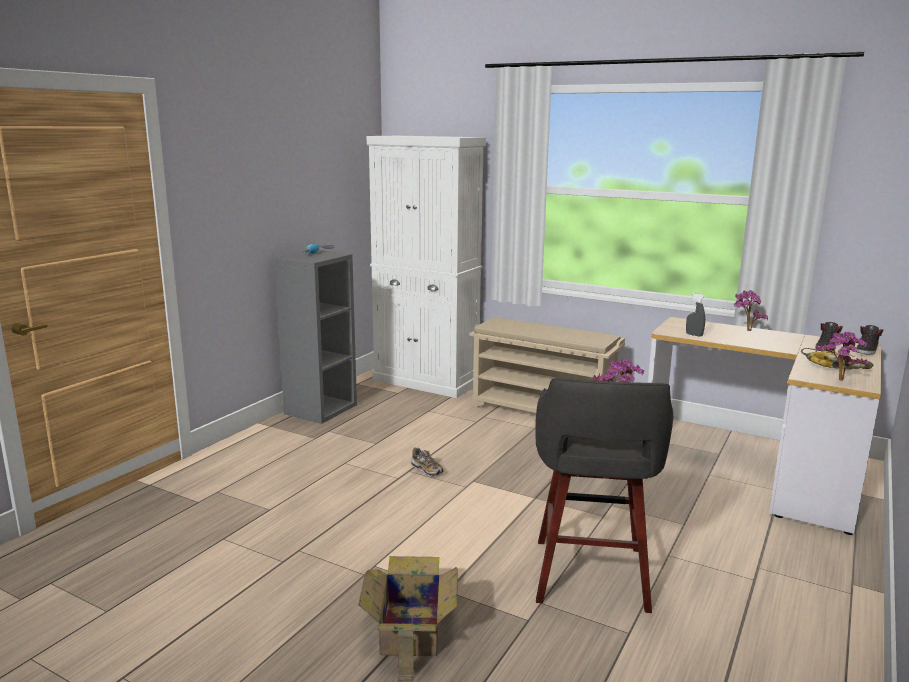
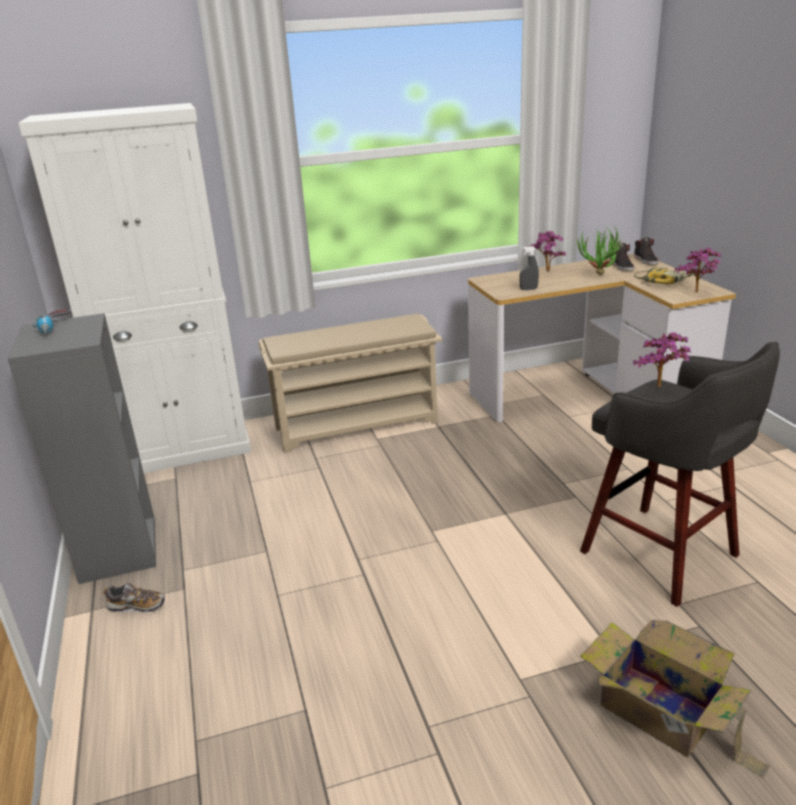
camera: 45 degrees left, 10 degrees up
shoe [411,448,444,477] -> shoe moved to [103,583,165,612]
none -> potted plant [576,228,623,275]

